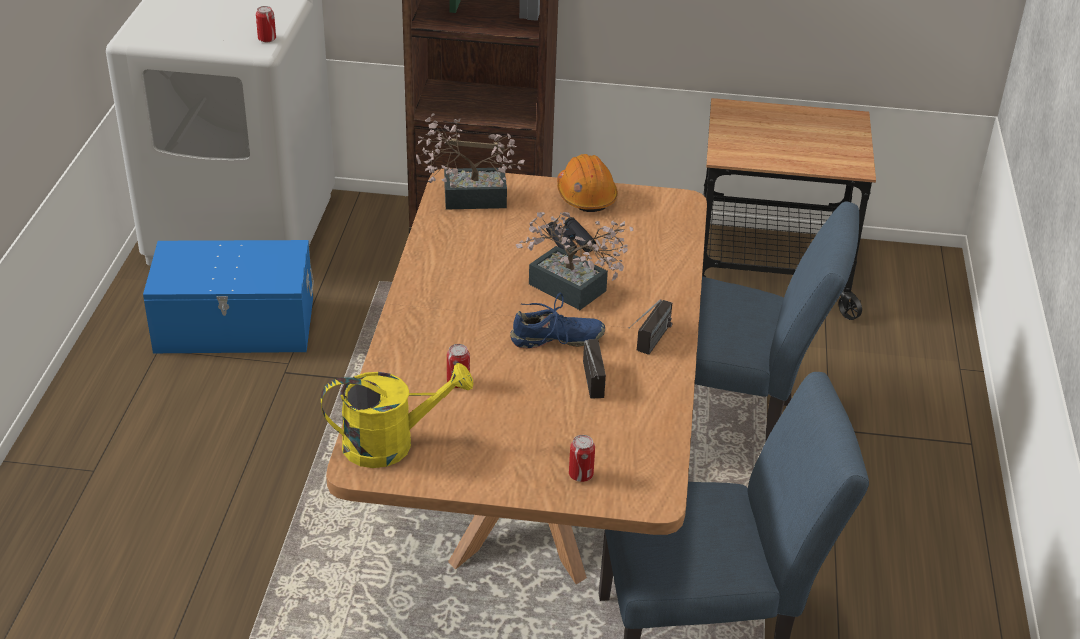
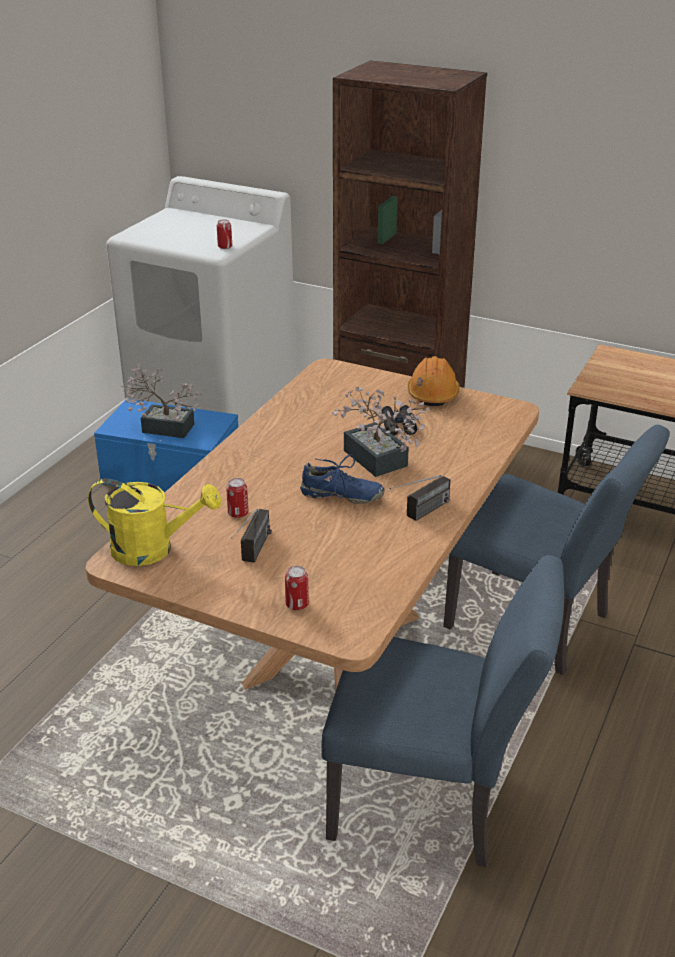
camera: 20 degrees right, 5 degrees down
potted plant [416,113,525,210] -> potted plant moved to [121,362,202,438]
radio [583,339,606,399] -> radio moved to [231,509,272,563]

